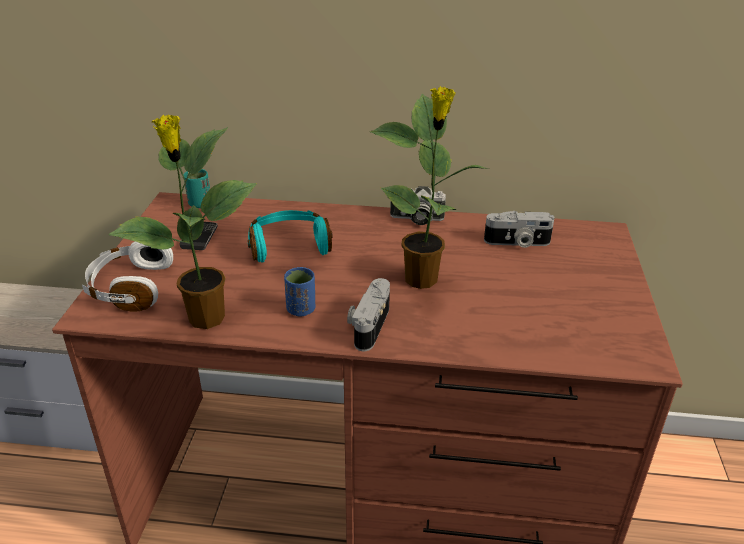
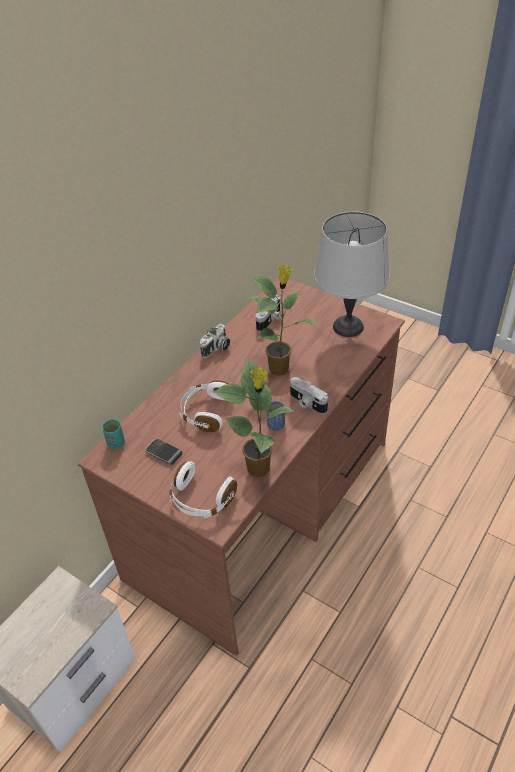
camera: 60 degrees left, 10 degrees up
turquoise headphones [248,210,333,263] -> white headphones [179,380,229,432]
none -> grey table lamp [314,212,389,337]

